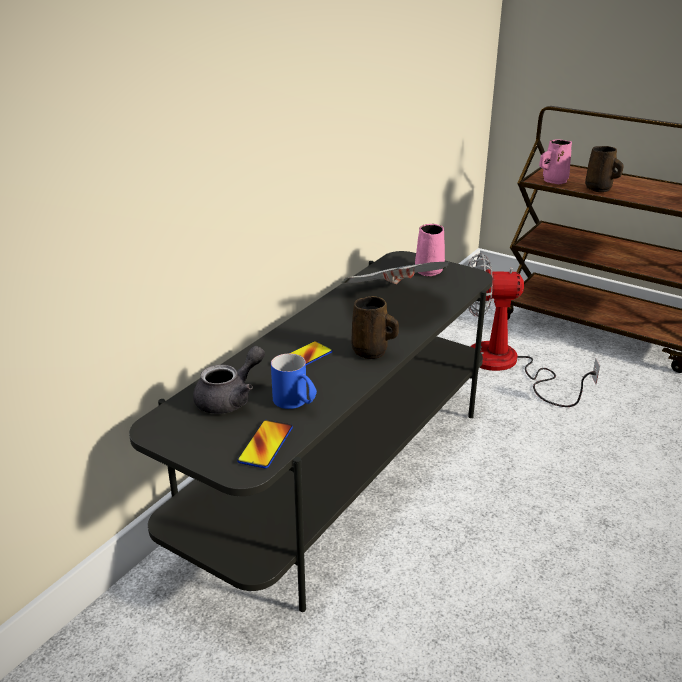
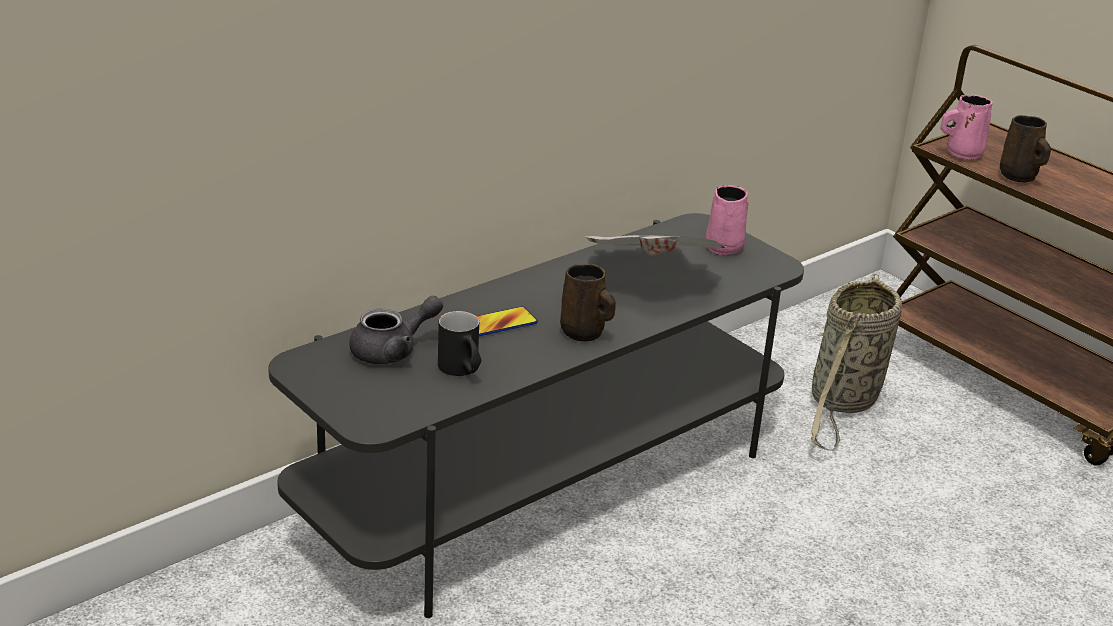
camera: 15 degrees right, 0 degrees up
phone [237,420,293,468] -> none
blue mug [271,354,317,409] -> black mug [438,311,481,376]
fan [468,253,600,407] -> basket [811,274,902,451]

